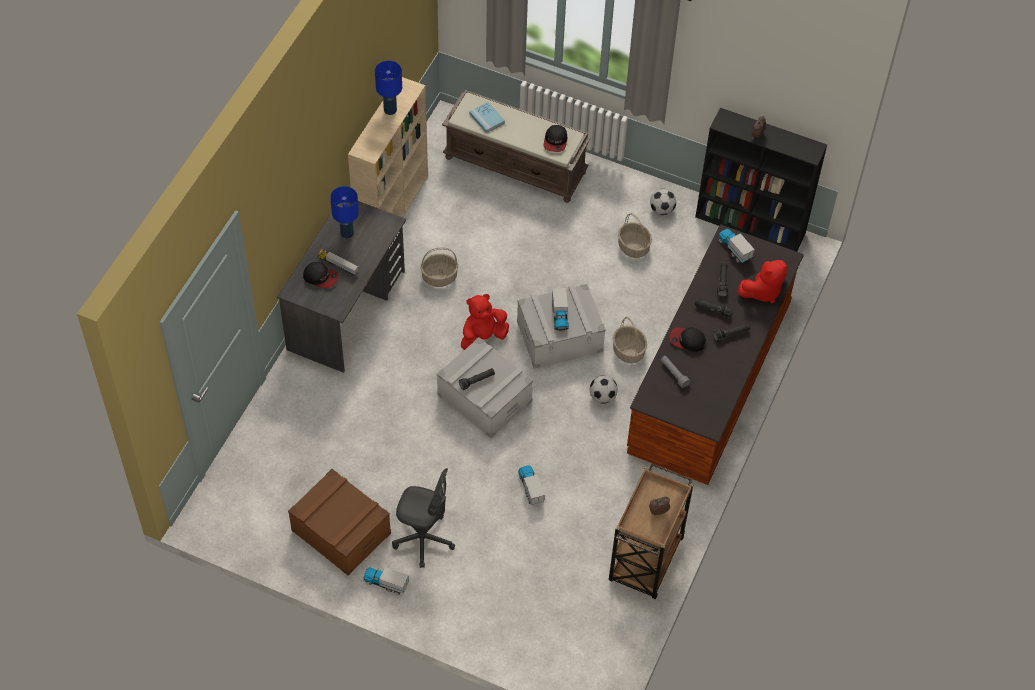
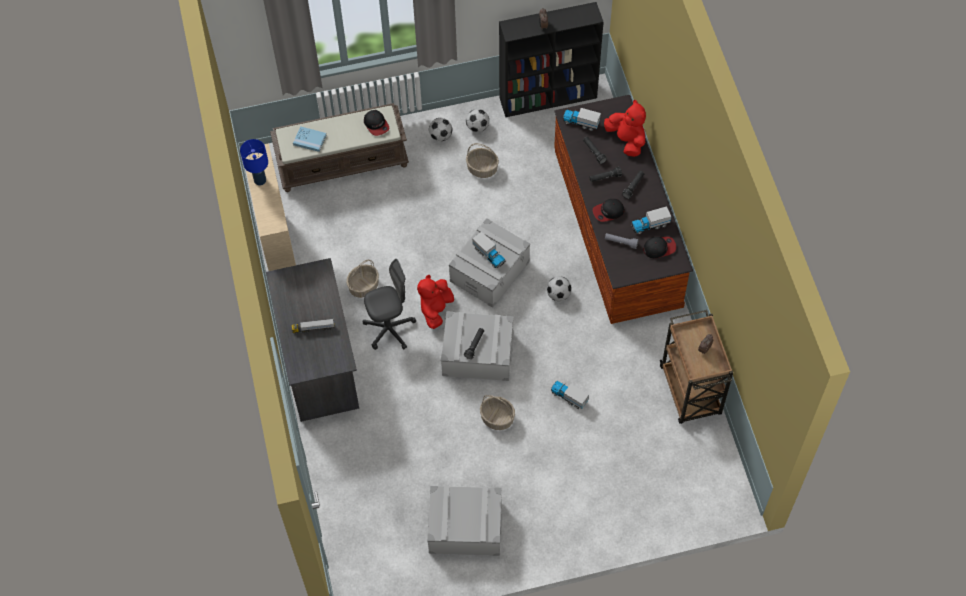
camera: 35 degrees left, 5 degrees up
brown storage box [288,469,391,575] -> grey storage box [427,485,502,556]
cap [303,262,339,288] -> cap moved to [643,236,676,258]
blue table lamp [330,186,359,239] -> none
toy truck [364,567,409,595] -> toy truck moved to [631,206,671,234]
grey office chair [392,468,455,568] -> grey office chair moved to [363,259,416,350]
basket [613,317,647,363] -> basket moved to [480,395,515,430]
red plush toy [738,260,788,303] -> red plush toy turned 60 degrees counterclockwise [604,100,646,157]
none -> football [429,118,452,141]

